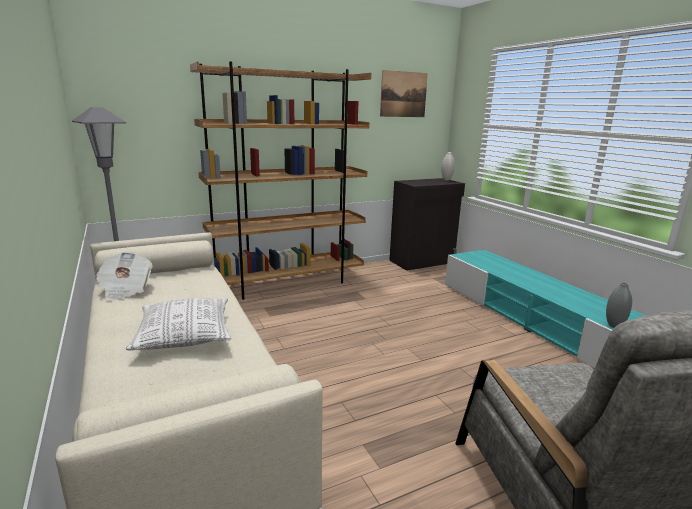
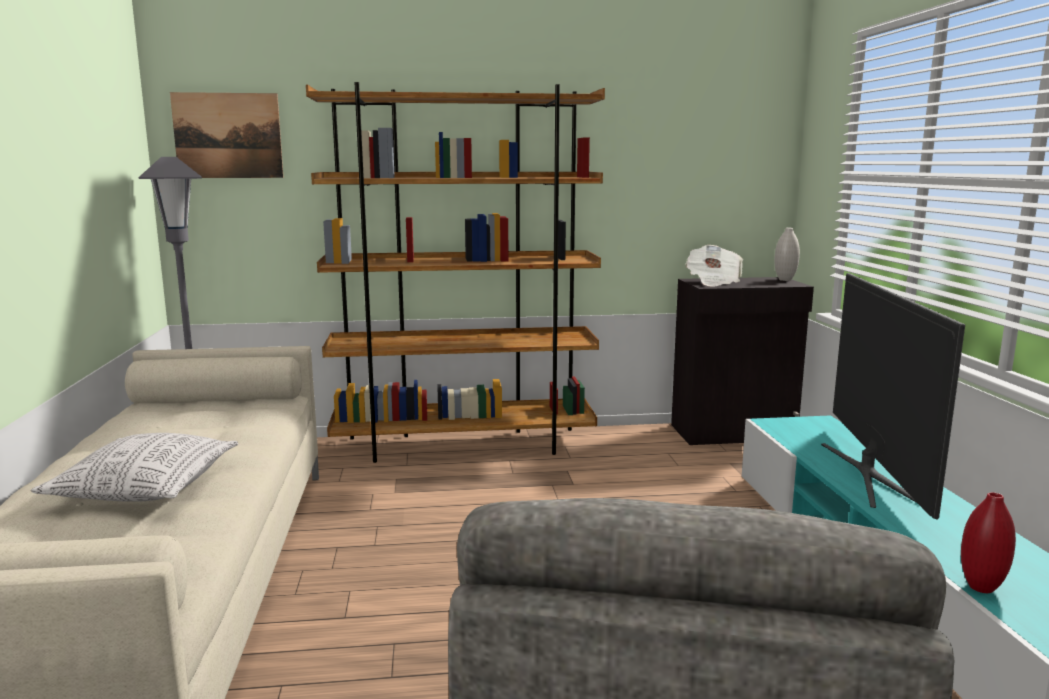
camera: 20 degrees right, 5 degrees down
newspaper [96,252,153,301] -> newspaper moved to [685,245,743,287]
picture [380,70,428,117] -> picture moved to [170,92,283,178]
grey vase [606,282,632,328] -> red vase [961,492,1016,593]
none -> television [821,273,965,519]

